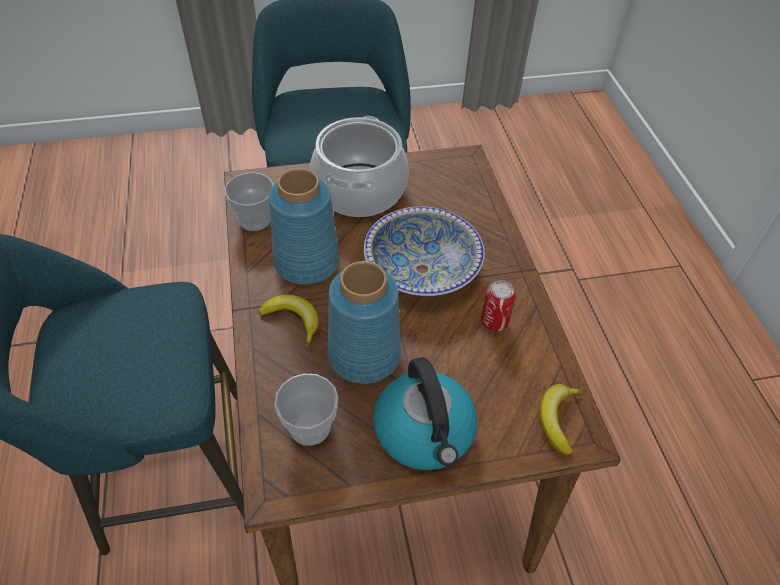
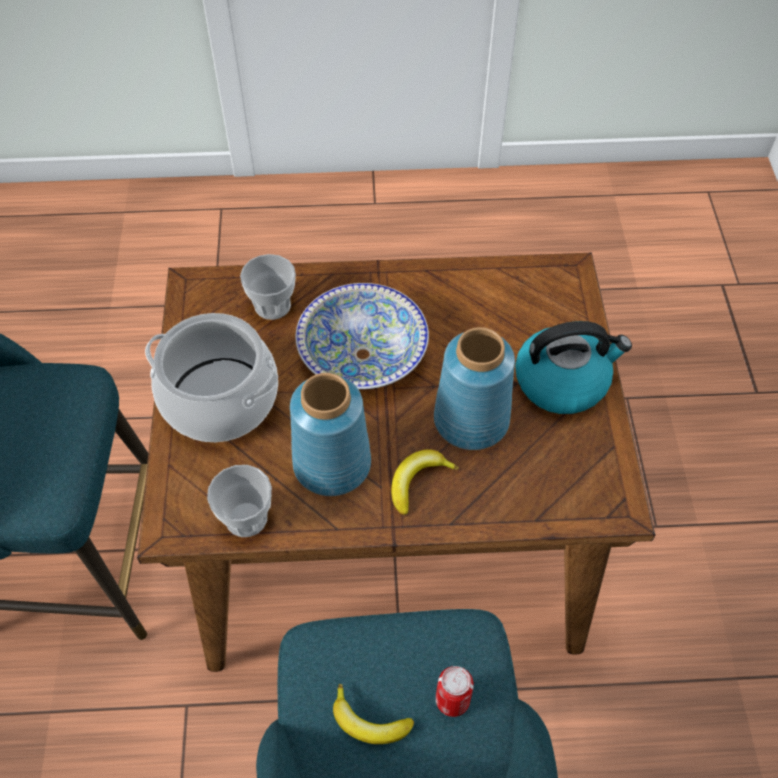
camera: 80 degrees left, 5 degrees up
cup [274,374,338,446] -> cup moved to [240,254,296,320]
can [481,280,516,331] -> can moved to [436,666,474,717]
banana [539,384,582,456] -> banana moved to [333,684,414,744]

